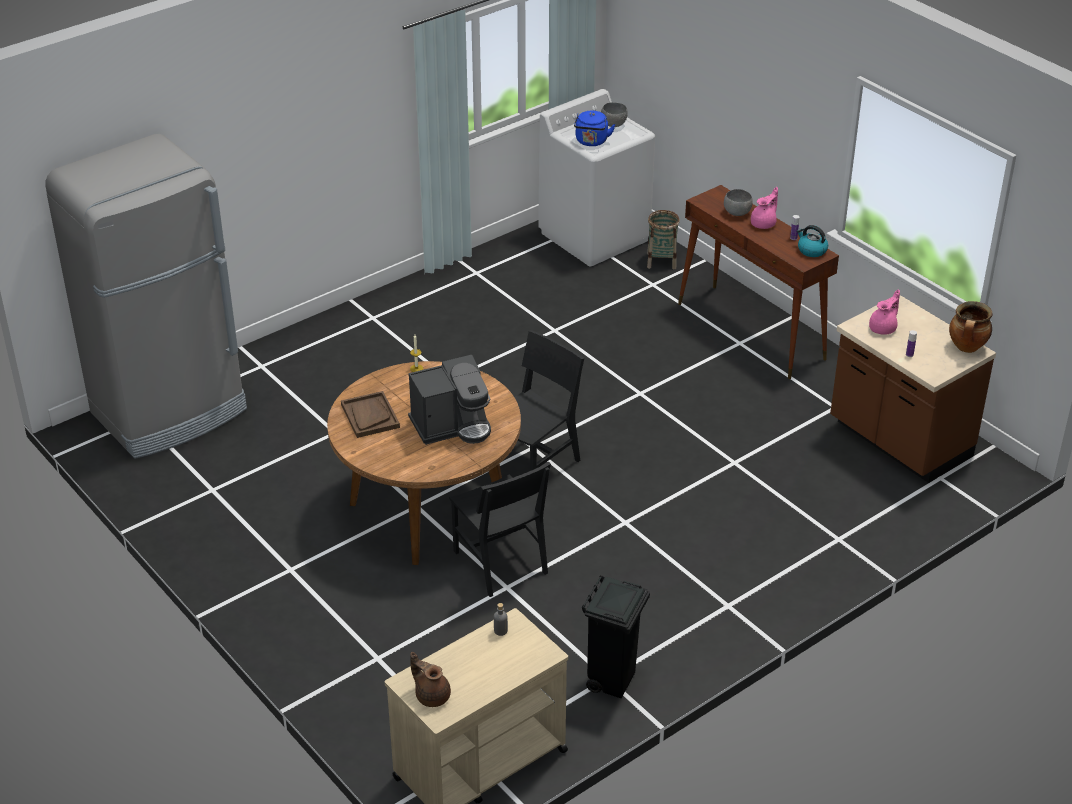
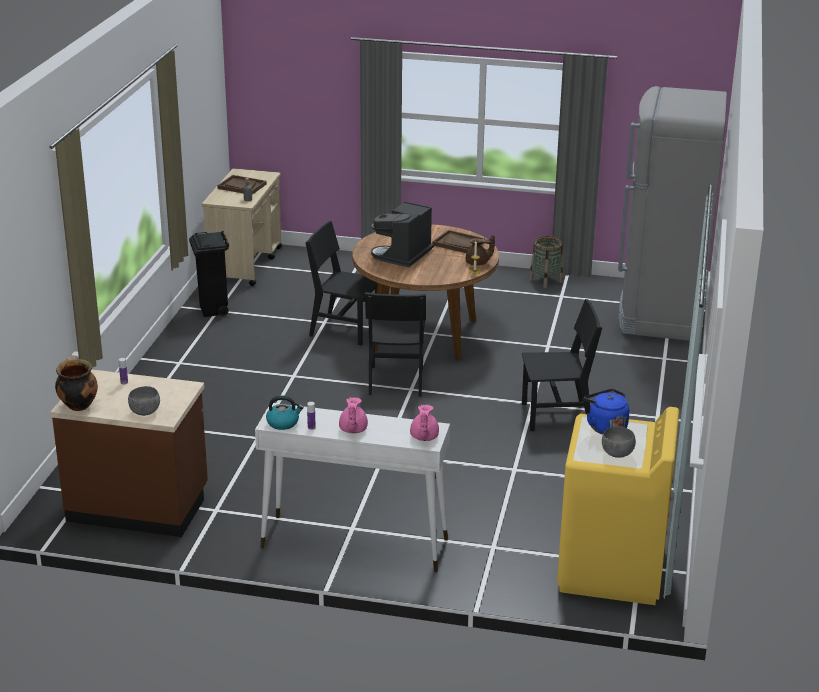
camera: 140 degrees right, 10 degrees down
brown teapot [410,652,451,707] -> brown teapot moved to [466,235,495,266]
white washing machine [538,89,655,266] -> yellow washing machine [557,407,679,605]
basket [647,210,680,269] -> basket moved to [529,236,563,288]
brown console table [678,185,839,379] -> white console table [255,403,450,572]
grey bowl [724,189,753,216] -> grey bowl moved to [128,386,160,416]
pink teapot [869,289,900,335] -> pink teapot moved to [410,404,439,441]
none -> brown tray [217,175,267,195]
none -> black chair [522,299,602,431]

